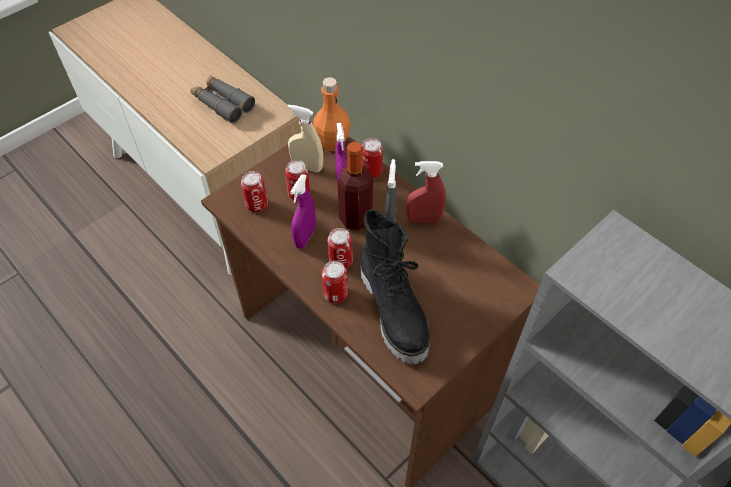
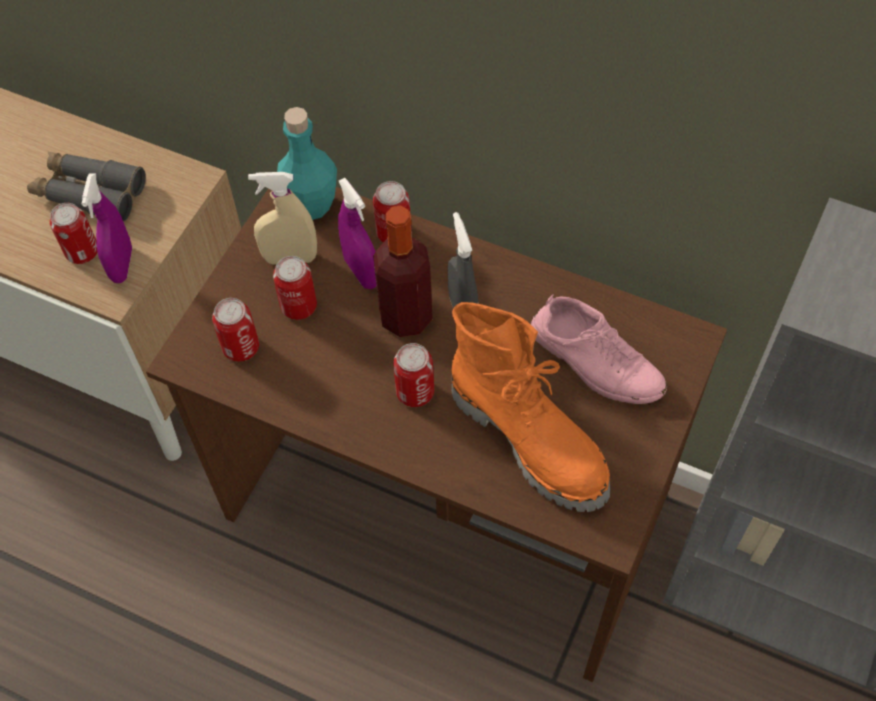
camera: 20 degrees left, 5 degrees up
purple spray bottle [290,174,316,249] -> purple spray bottle moved to [82,174,132,283]
orange bottle [313,77,351,151] -> turquoise bottle [277,107,337,220]
can [322,261,348,303] -> can moved to [50,203,98,264]
black boot [360,209,430,364] -> orange boot [452,302,610,512]
red spray bottle [407,161,446,223] -> none
none -> pink shoe [531,294,667,404]

